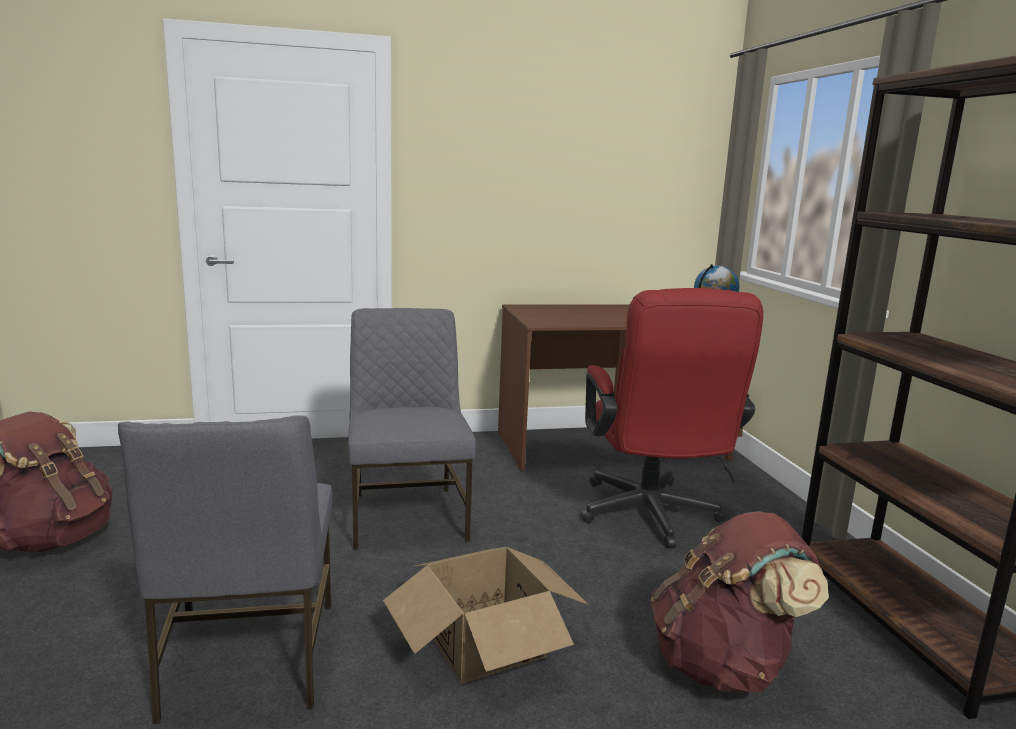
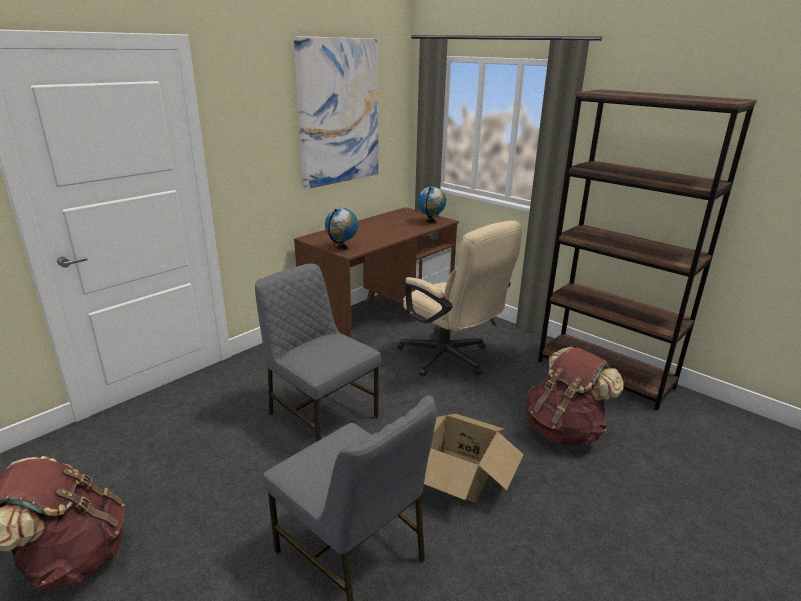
camera: 35 degrees left, 10 degrees up
red office chair [581,288,763,548] -> beige office chair [397,220,522,376]
none -> picture [294,36,378,189]
none -> globe [325,208,358,250]

